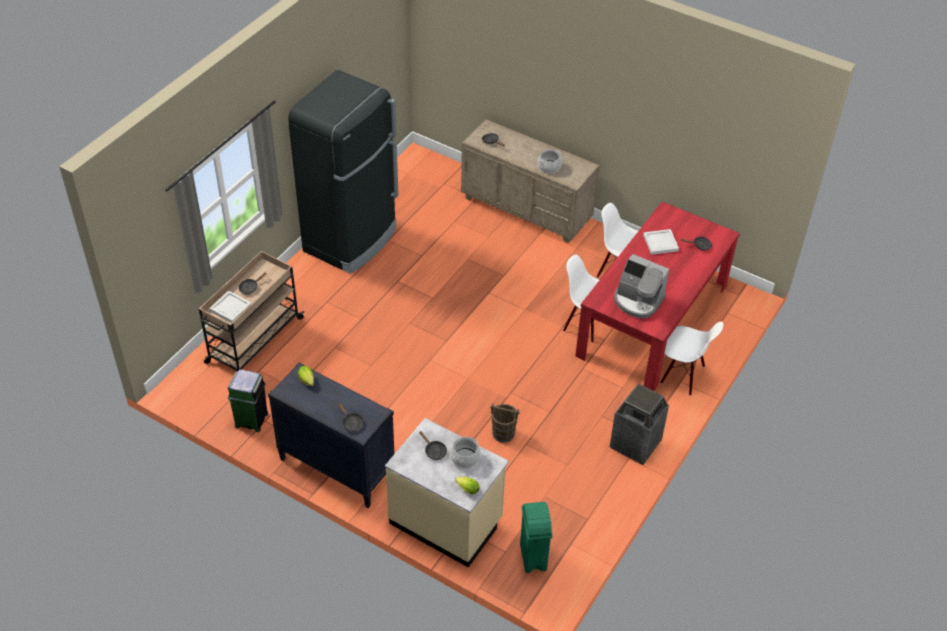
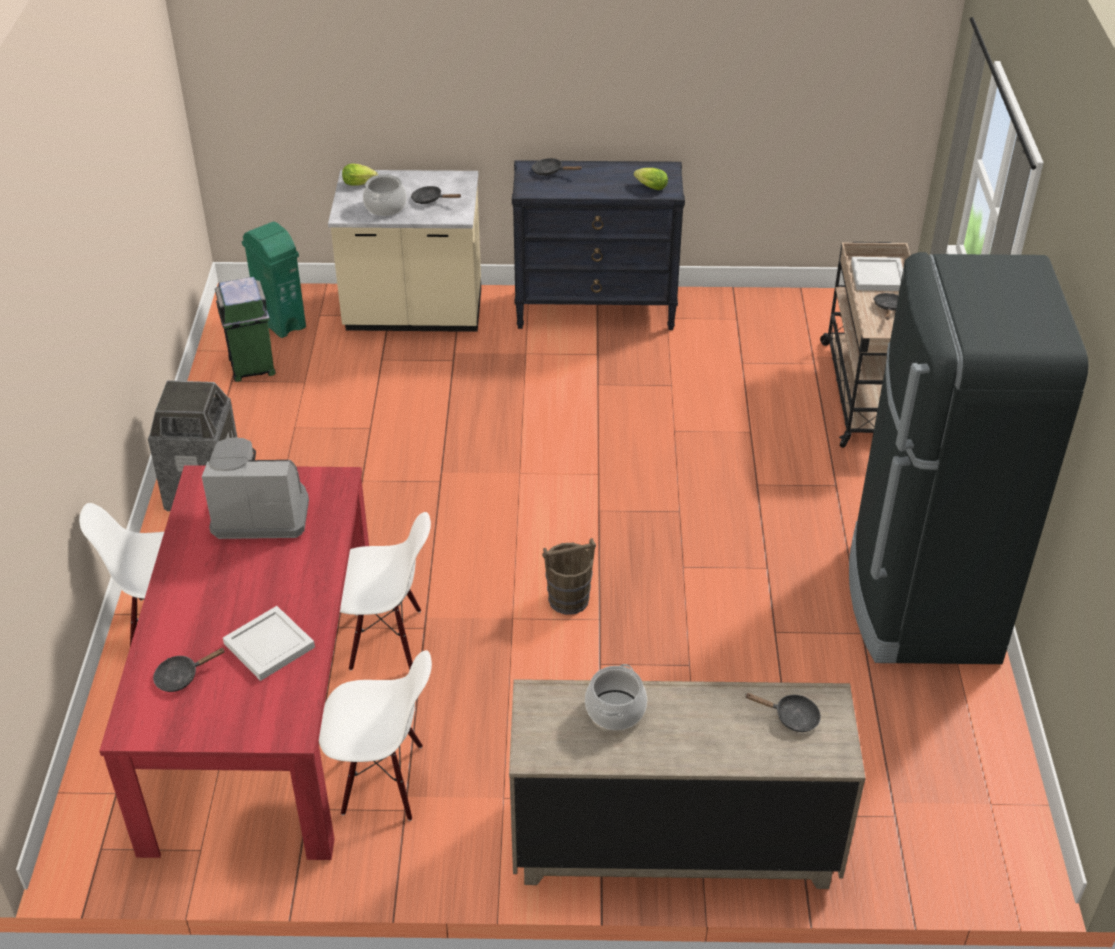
camera: 150 degrees right, 5 degrees down
green trash can [228,369,268,432] -> green trash can moved to [215,277,276,382]
brown bucket [490,403,520,443] -> brown bucket moved to [542,538,596,615]

